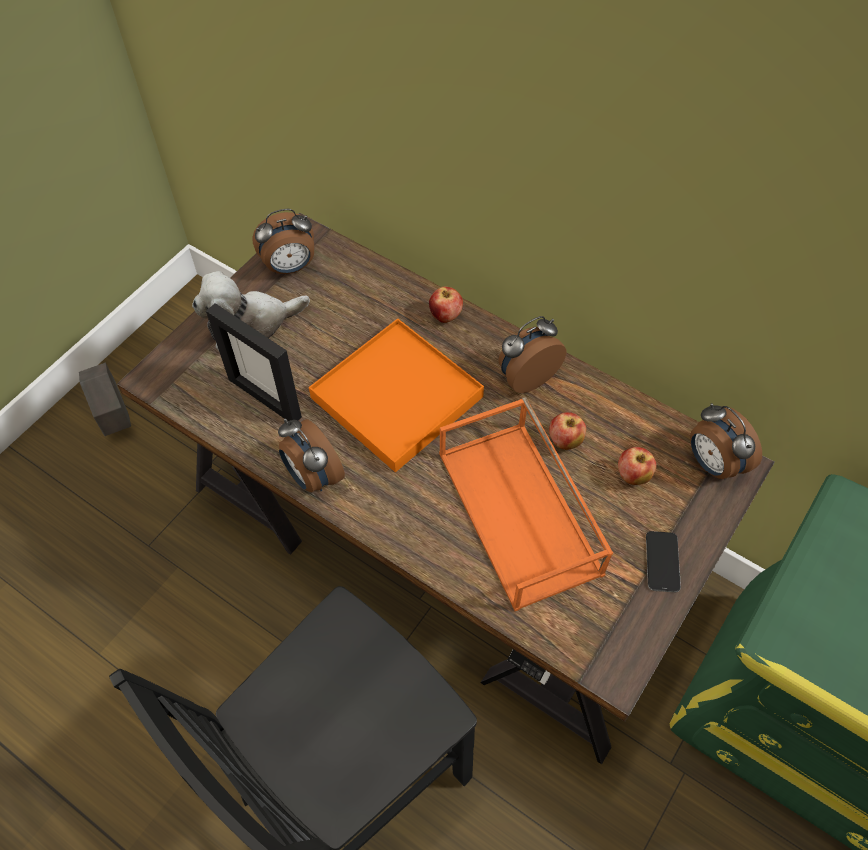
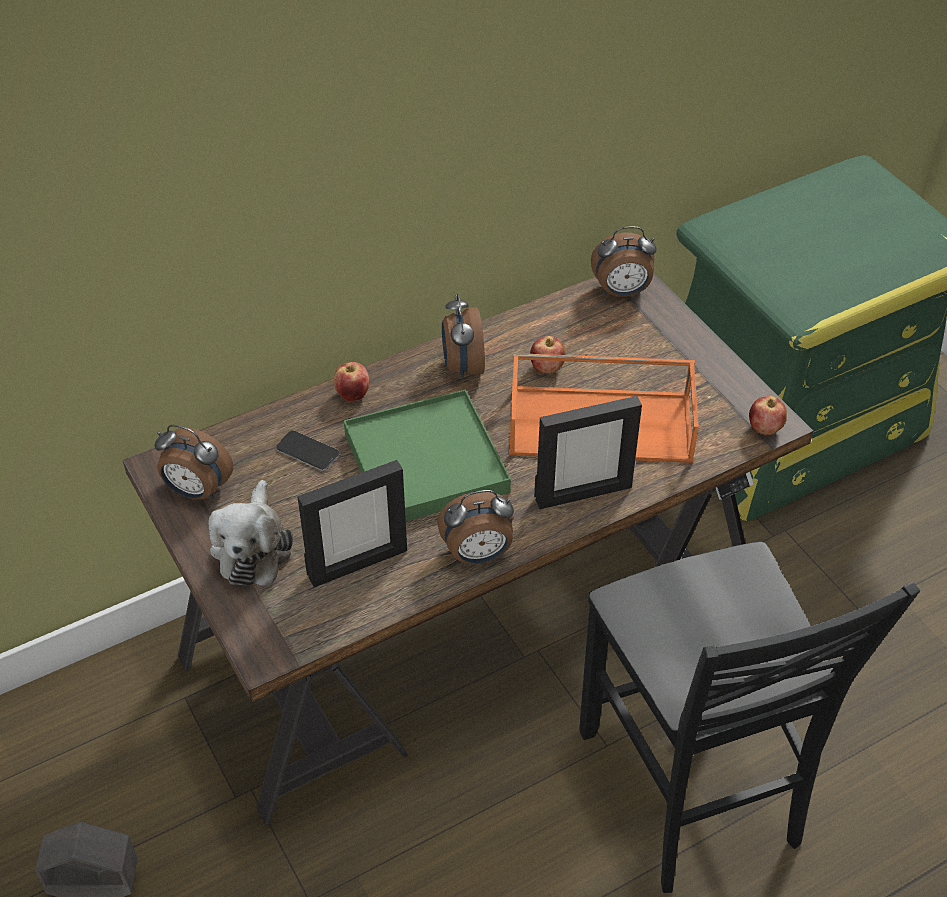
camera: 65 degrees left, 10 degrees down
alarm clock [252,209,314,274] -> alarm clock turned 105 degrees clockwise [155,425,233,500]
orange tray [309,318,484,472] -> green tray [344,389,511,521]
apple [618,447,657,485] -> apple moved to [749,396,787,435]
phone [646,531,681,592] -> phone moved to [276,431,340,471]
none -> picture frame [534,396,642,509]

